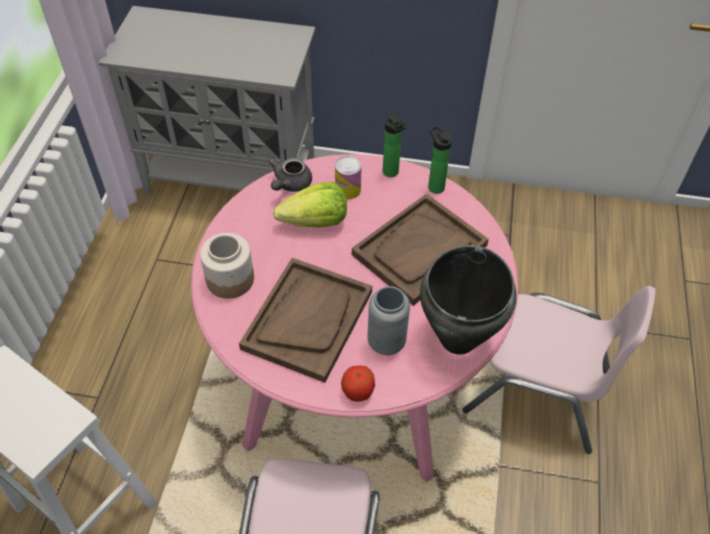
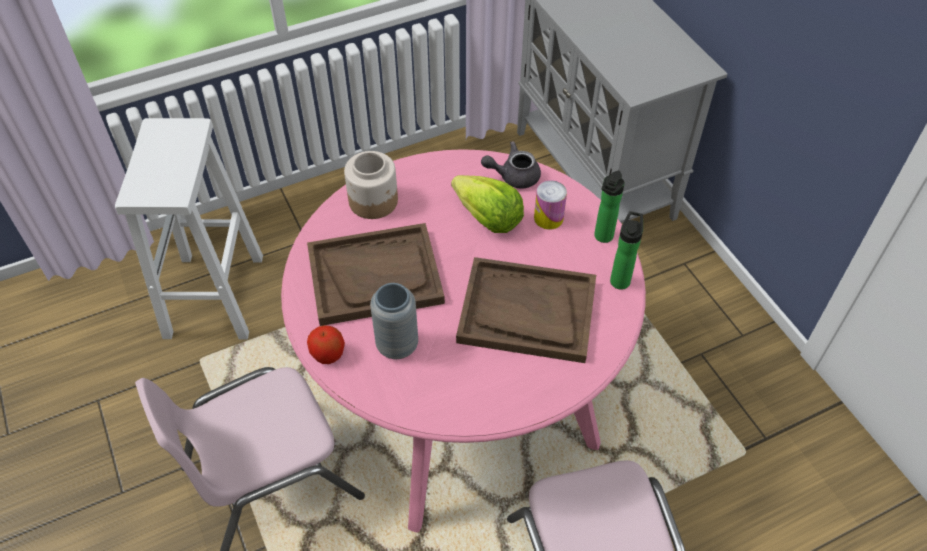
camera: 55 degrees right, 0 degrees up
black cooking pot [420,245,517,355] -> none

